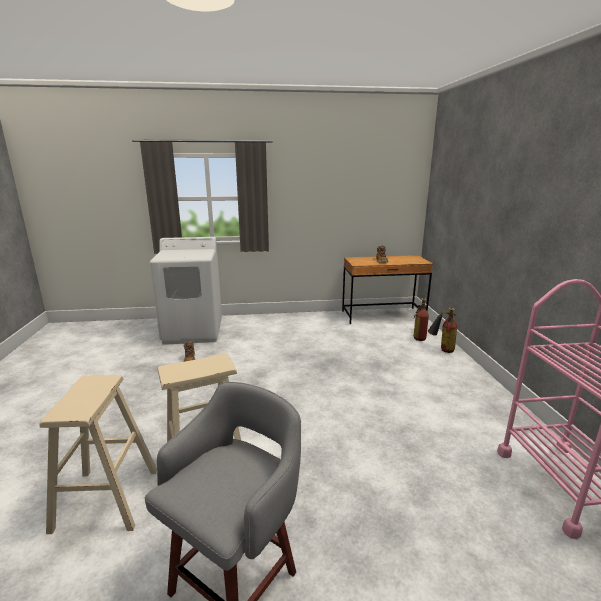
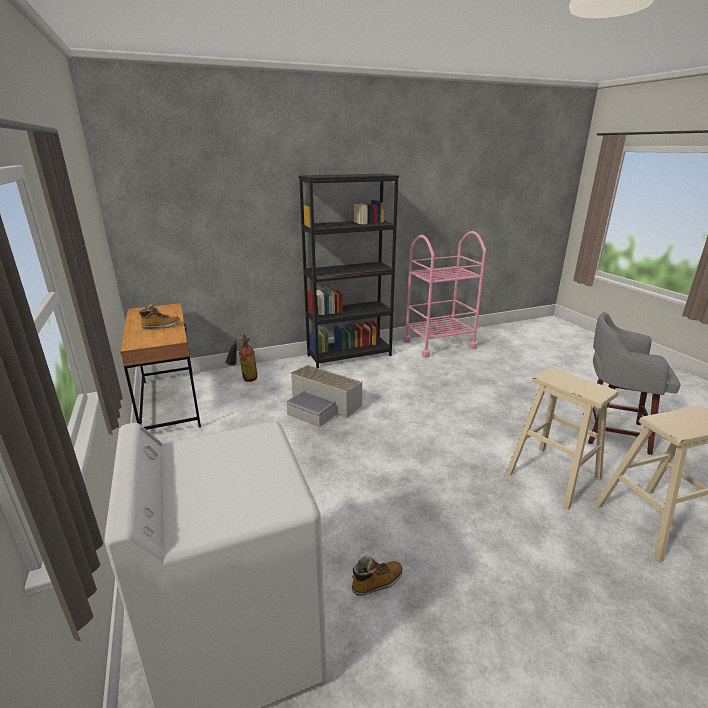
camera: 105 degrees left, 5 degrees up
fire extinguisher [428,308,457,353] -> none
none -> grey storage box [286,365,363,427]
none -> black bookcase [298,174,399,368]

